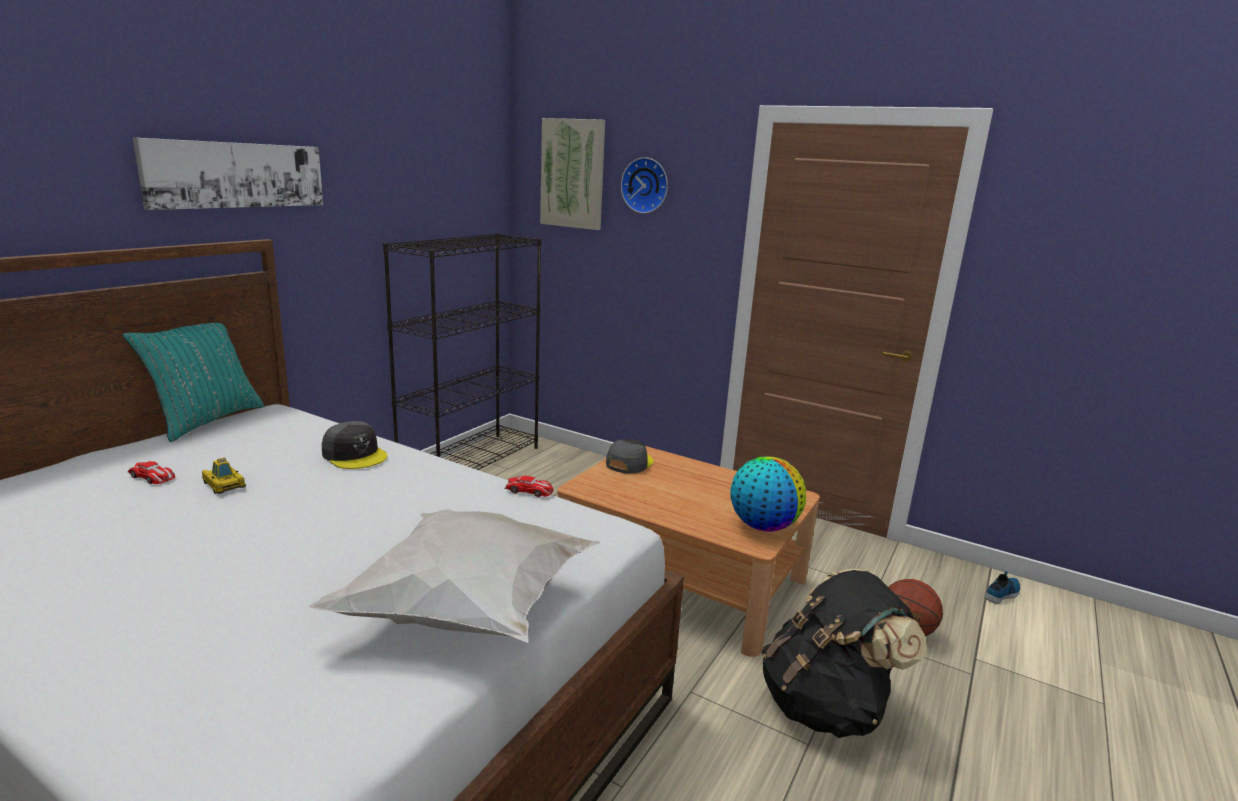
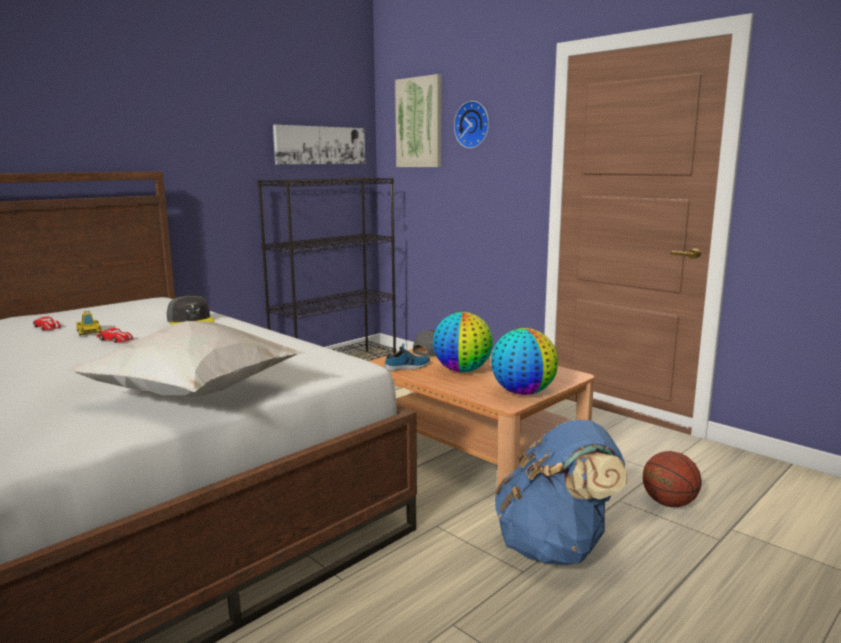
camera: 15 degrees right, 5 degrees down
turquoise pillow [122,323,264,442] -> none
picture [133,137,323,210] -> picture moved to [273,125,365,165]
toy car [504,476,554,497] -> toy car moved to [97,328,133,343]
black backpack [762,569,927,738] -> blue backpack [494,419,627,565]
shoe [984,571,1020,604] -> shoe moved to [384,344,430,371]
none -> globe [433,312,493,372]

